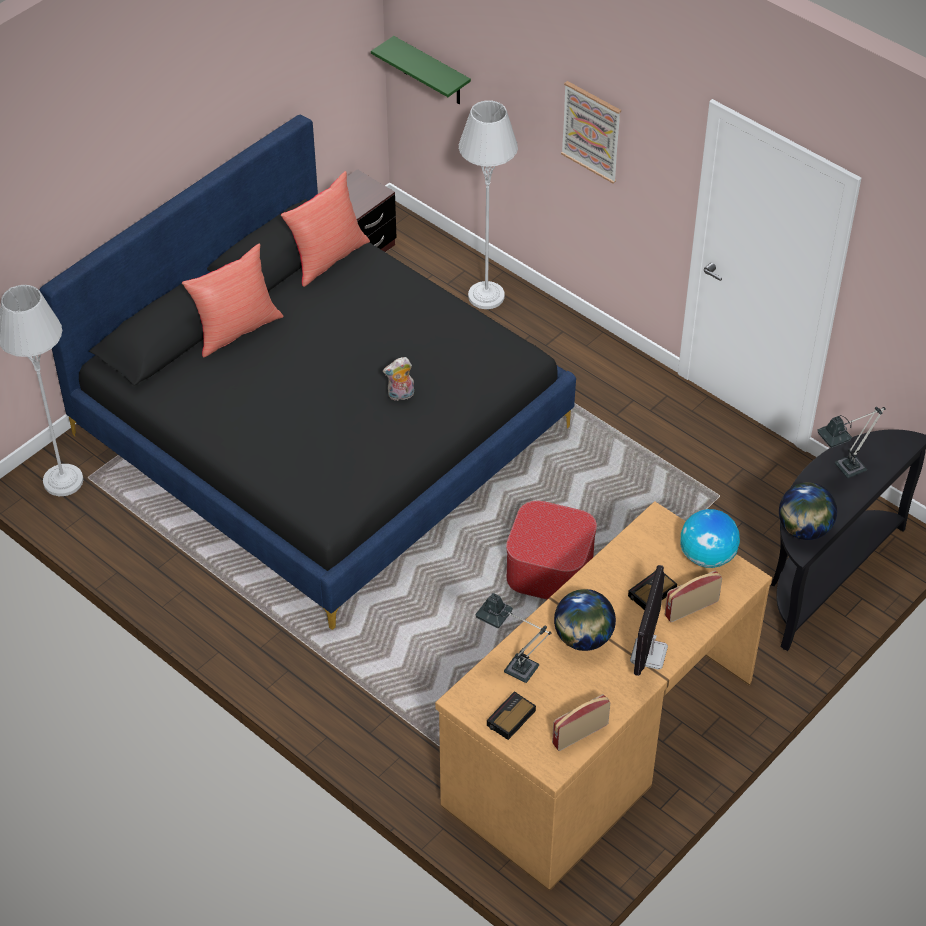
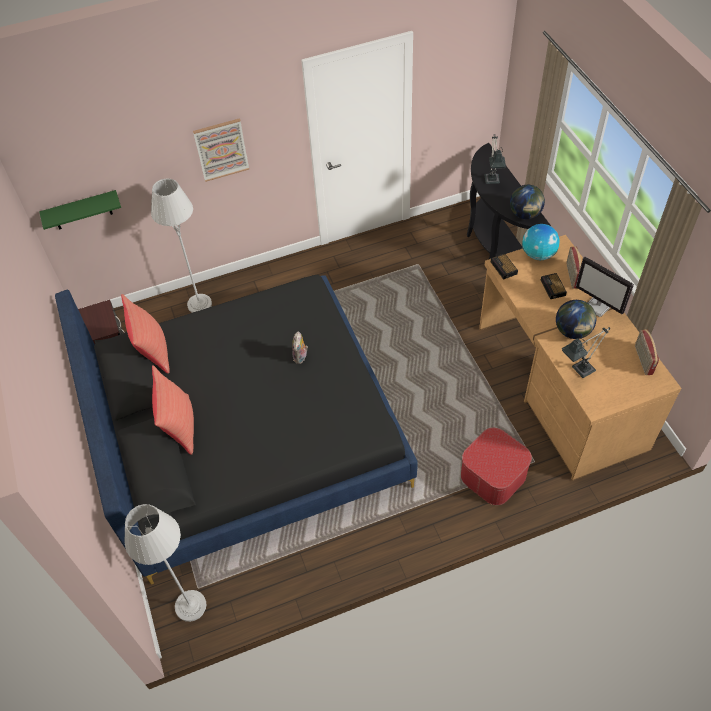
camera: 60 degrees left, 5 degrees up
alarm clock [487,691,536,740] -> alarm clock moved to [491,253,518,280]
ottoman [506,501,597,600] -> ottoman moved to [461,428,532,505]

